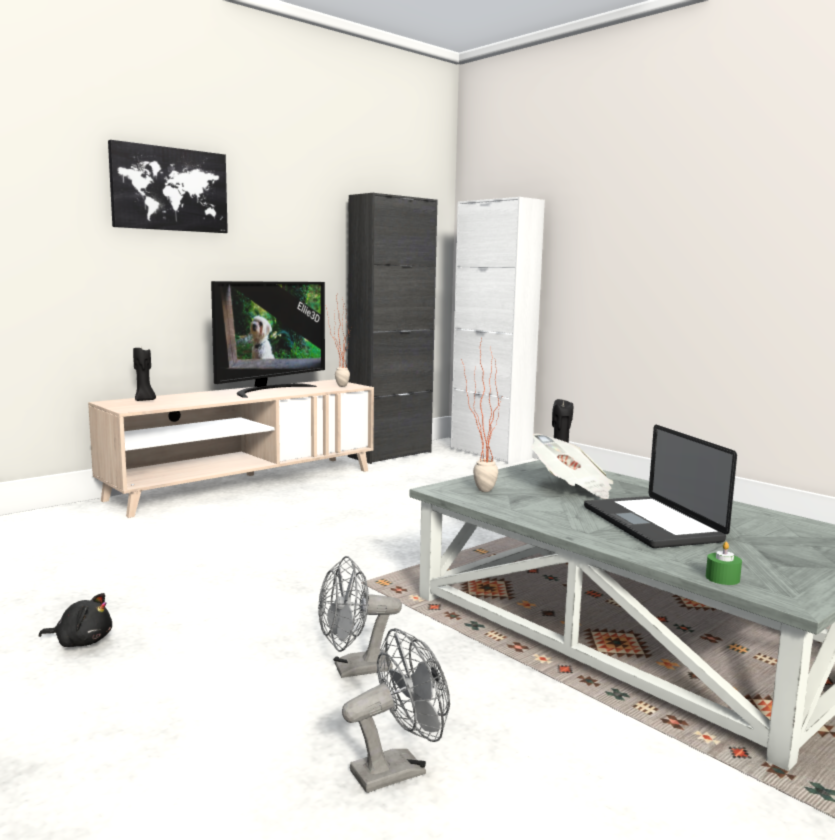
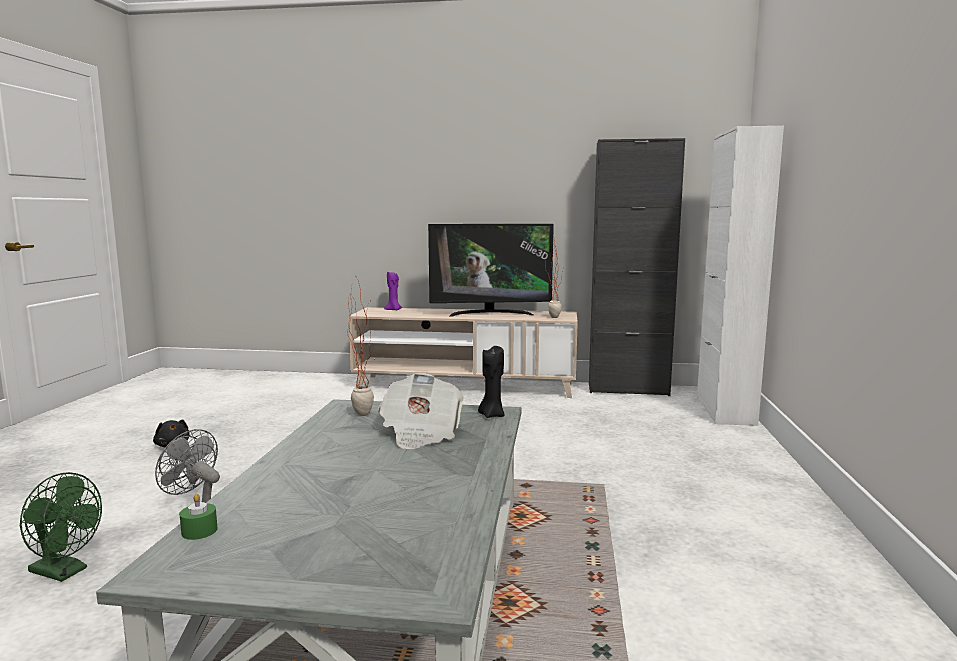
camera: 50 degrees right, 0 degrees up
picture [108,140,228,233] -> none
black candle [133,348,156,401] -> purple candle [384,272,402,310]
grey fan [342,628,450,793] -> green fan [20,472,102,582]
laptop [584,425,737,548] -> none

